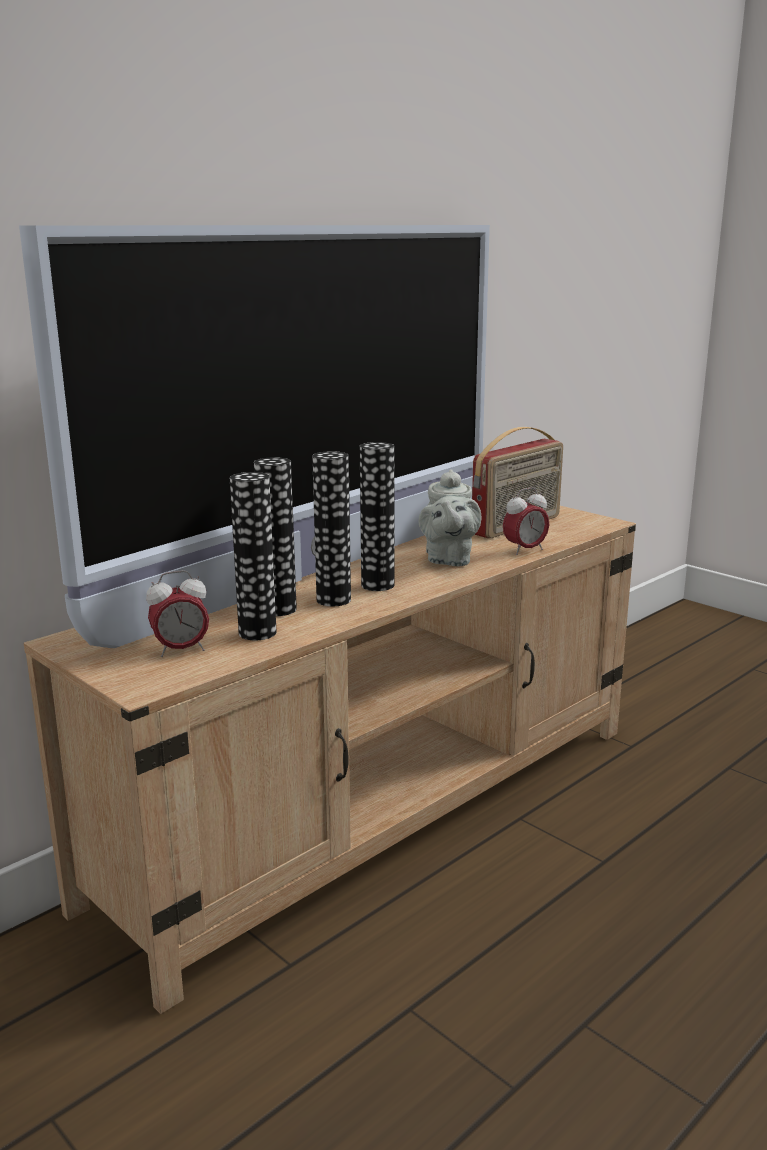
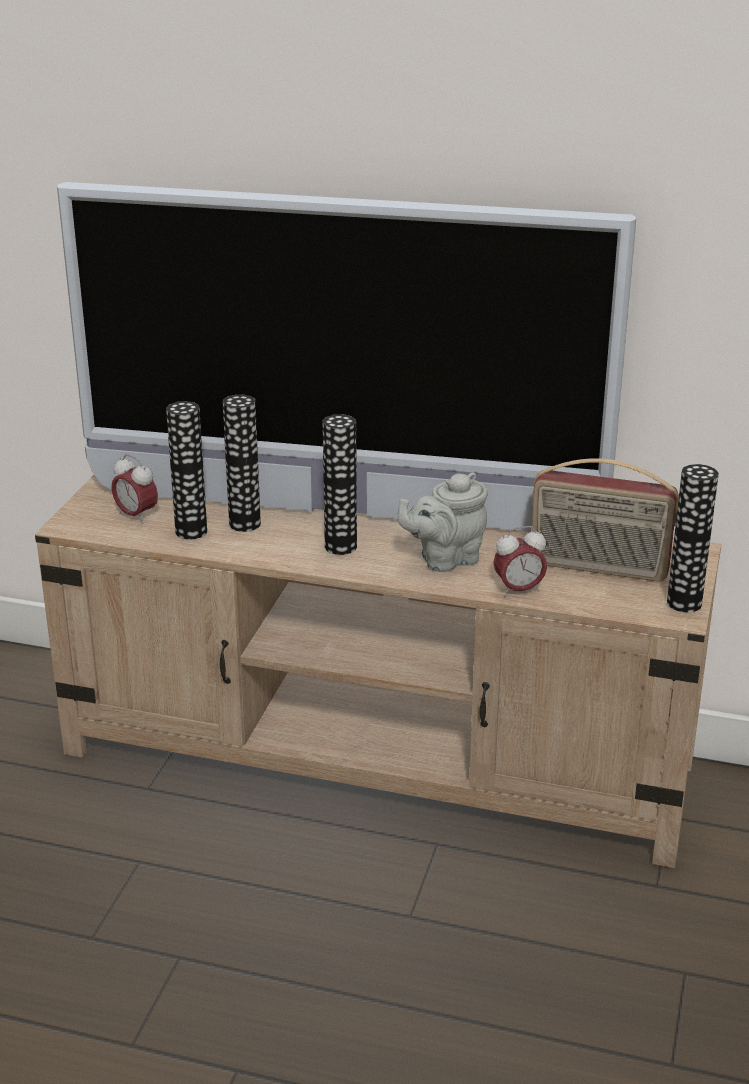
camera: 60 degrees right, 10 degrees up
vase [312,451,351,606] -> vase moved to [667,464,719,612]
alarm clock [503,487,549,555] -> alarm clock turned 45 degrees counterclockwise [493,526,547,597]

